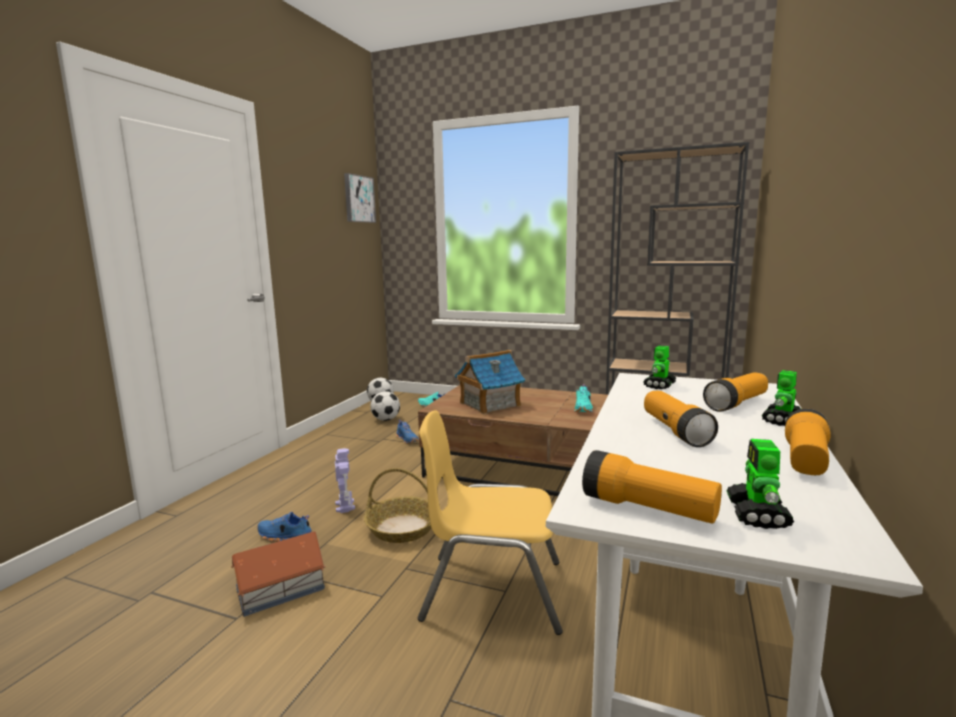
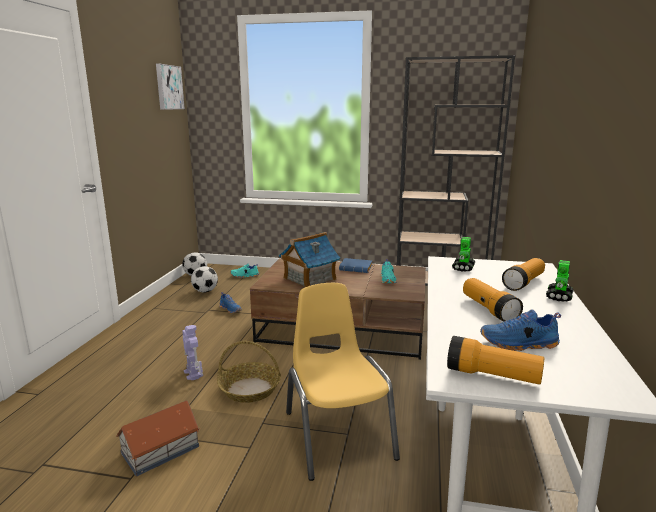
camera: 10 degrees left, 5 degrees up
blue shoe [257,512,312,542] -> blue shoe moved to [480,309,561,351]
yellow chair [418,410,563,635] -> yellow chair turned 75 degrees clockwise [286,283,400,481]
toy robot [726,439,794,529] -> none
flashlight [785,408,831,475] -> none
none -> blue book [339,258,372,273]

